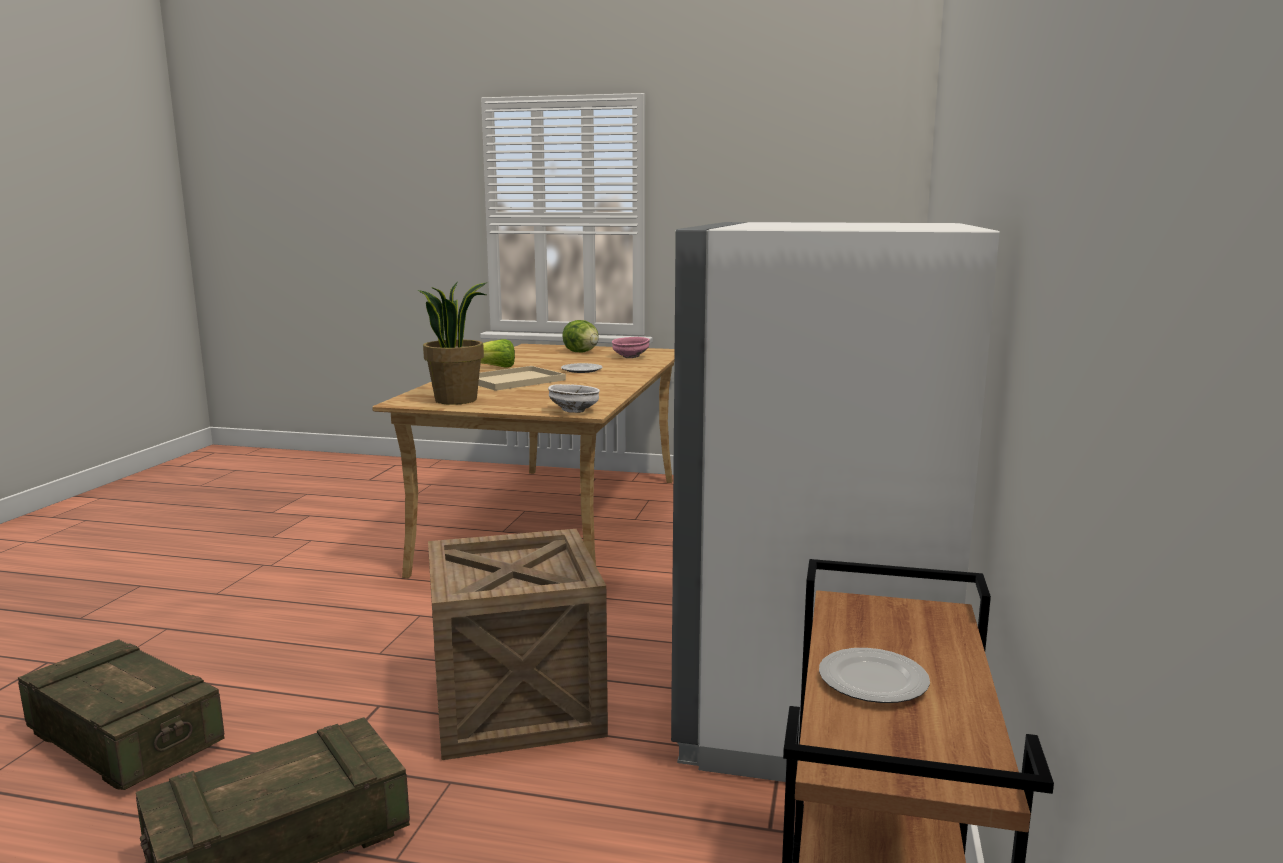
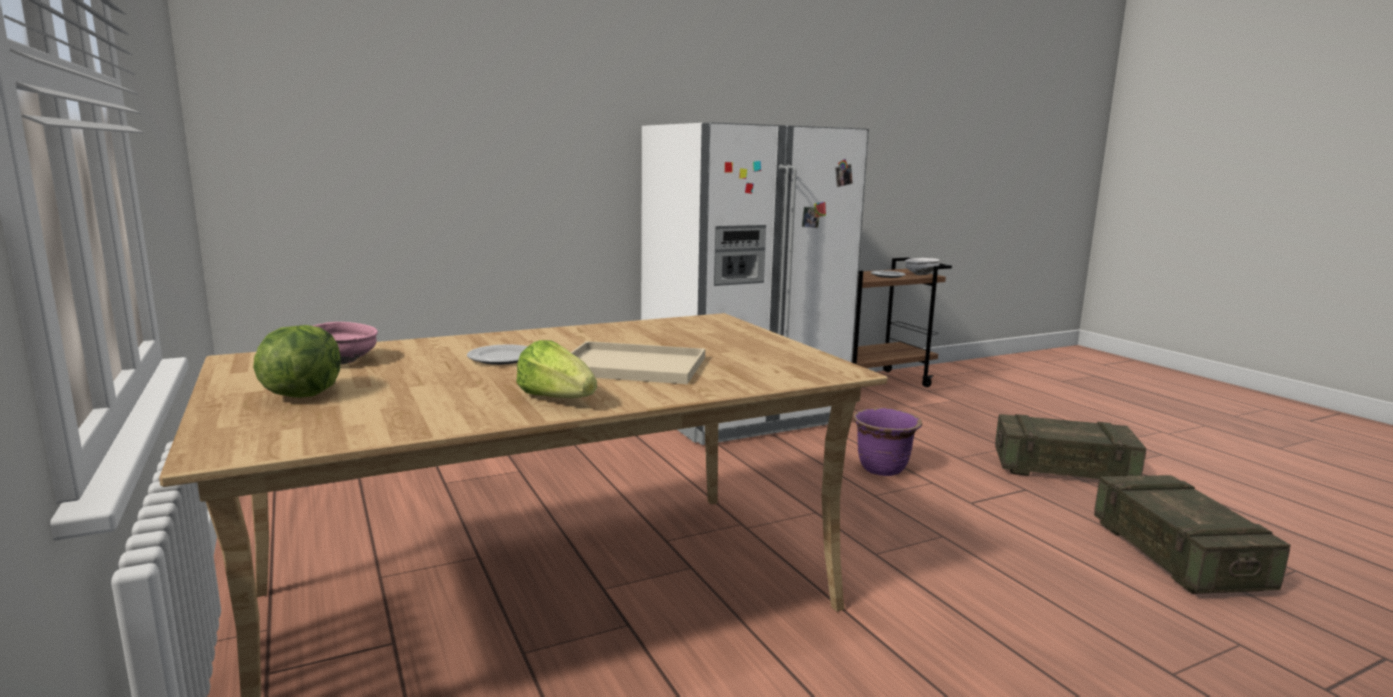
camera: 130 degrees left, 0 degrees up
potted plant [418,281,486,405] -> none
crate [428,529,608,760] -> purple planter [853,408,922,476]
white bowl [548,384,600,413] -> white bowl moved to [905,258,940,275]

